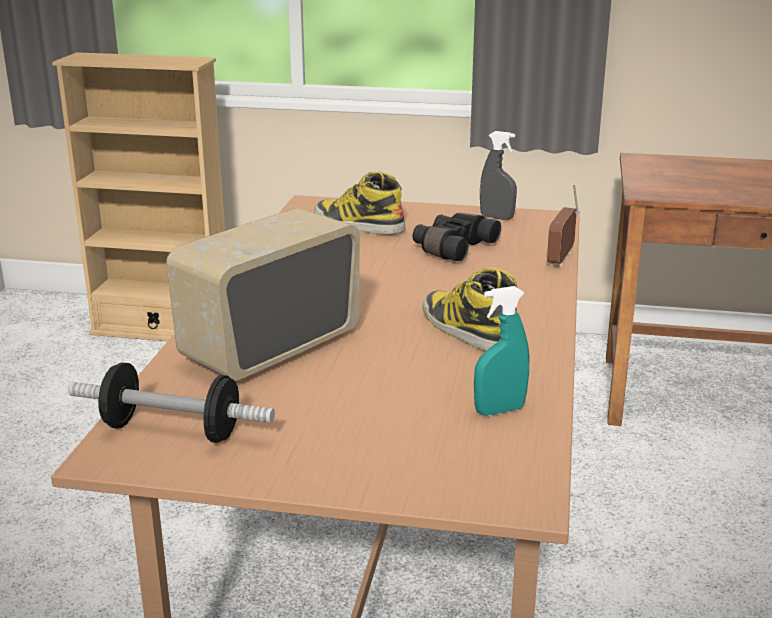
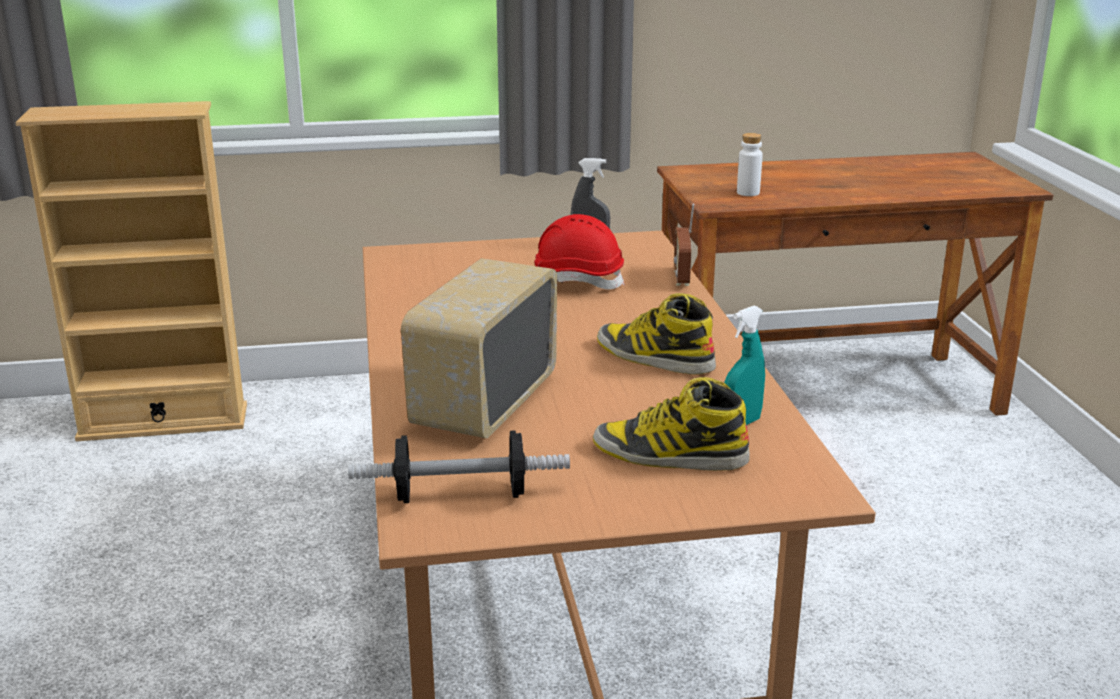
camera: 20 degrees left, 0 degrees up
boot [314,171,406,235] -> boot moved to [593,377,749,471]
black binoculars [413,213,501,262] -> red hard hat [534,214,625,289]
none -> white bottle [737,133,763,196]

